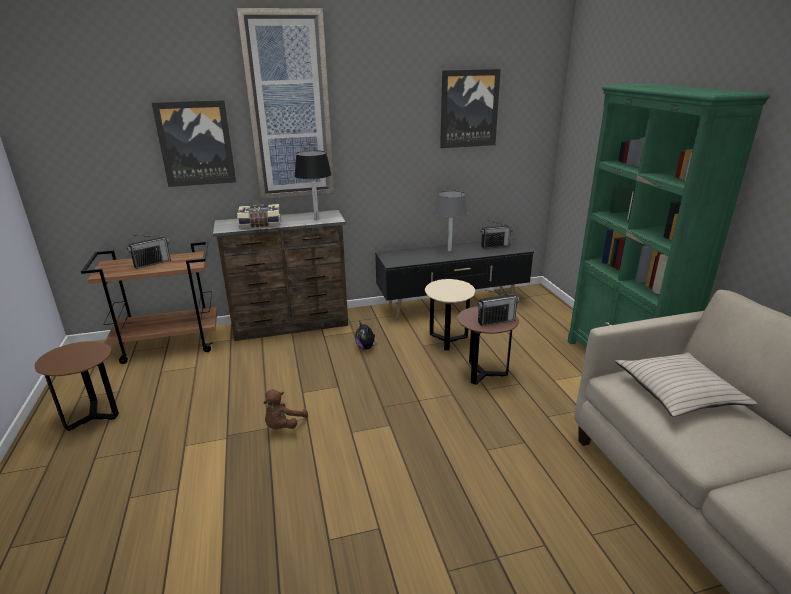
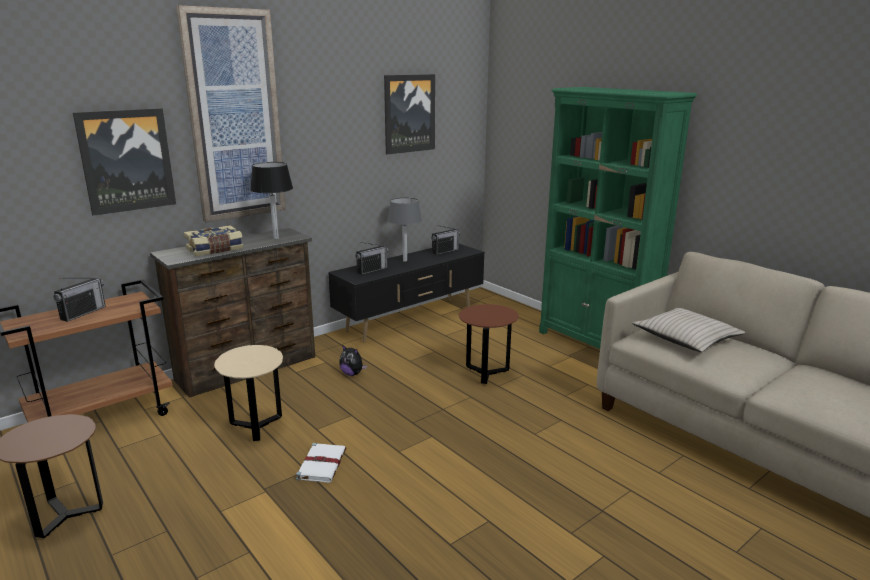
camera: 25 degrees left, 5 degrees down
brown plush toy [264,389,308,429] -> white book [296,443,346,483]
beige side table [425,279,475,351] -> beige side table moved to [214,345,283,441]
radio [477,290,519,326] -> radio moved to [355,242,389,275]

